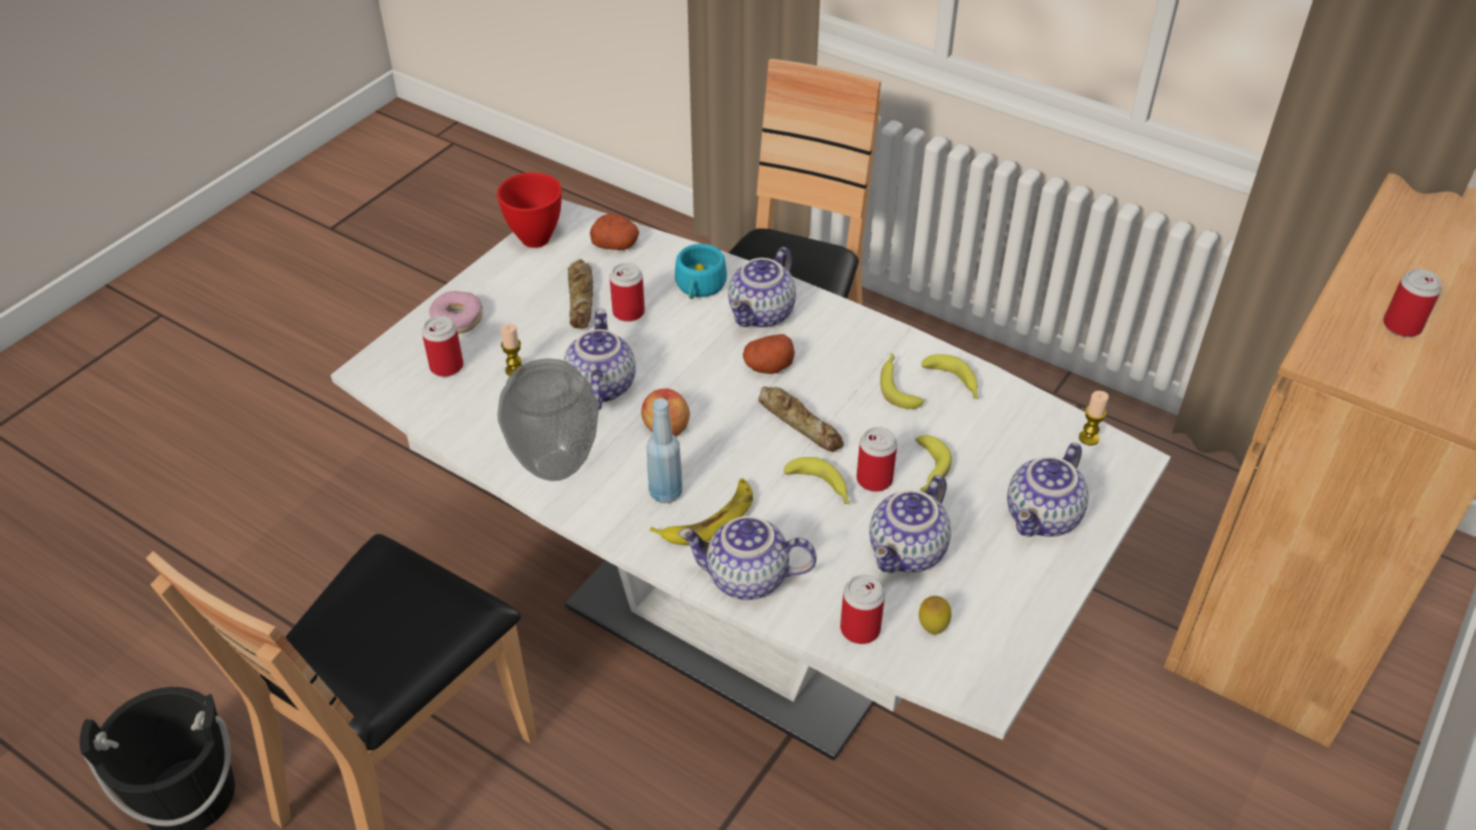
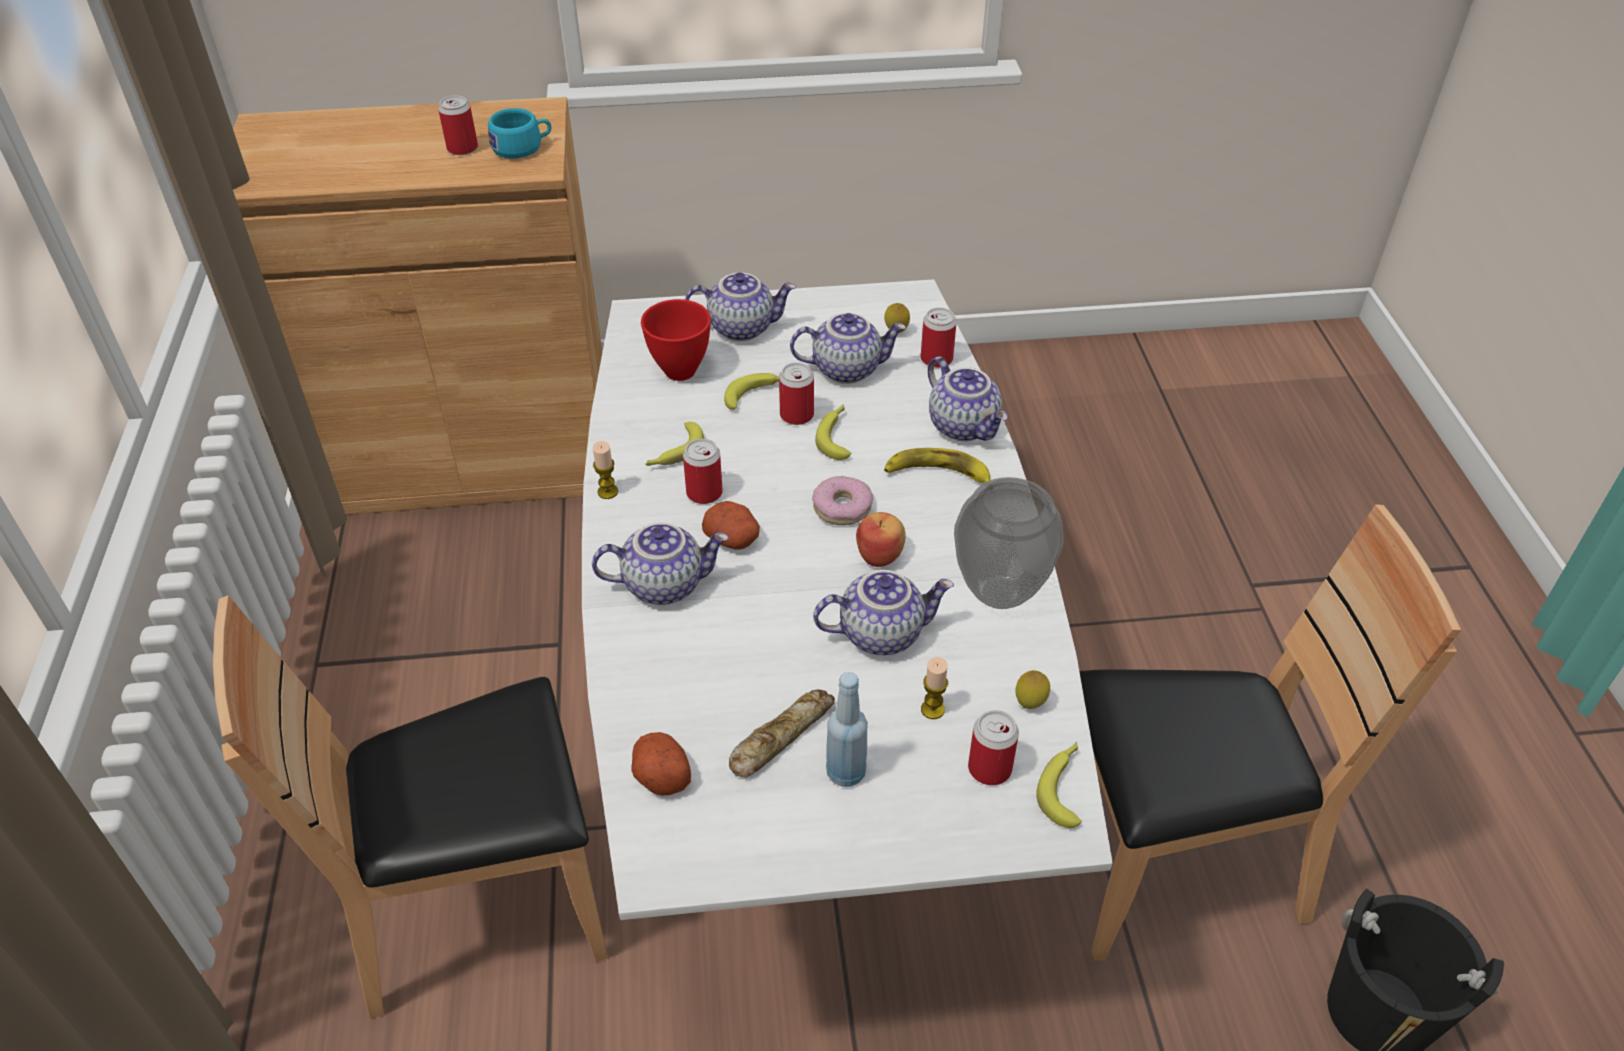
camera: 130 degrees left, 0 degrees up
donut [429,291,483,334] -> donut moved to [812,476,873,525]
red bowl [497,172,562,248] -> red bowl moved to [641,299,711,381]
teapot [564,309,636,410] -> teapot turned 150 degrees counterclockwise [813,570,954,655]
can [610,263,645,322] -> can moved to [683,439,723,504]
blue bottle [646,398,682,503] -> blue bottle moved to [826,672,868,787]
turquoise cup [675,244,727,299] -> turquoise cup moved to [488,108,551,159]
bread [758,386,844,452] -> none
banana [921,354,979,399] -> banana moved to [1036,742,1082,828]
candle [1079,391,1109,446] -> candle moved to [593,441,618,499]
none -> lemon [1015,670,1050,709]

